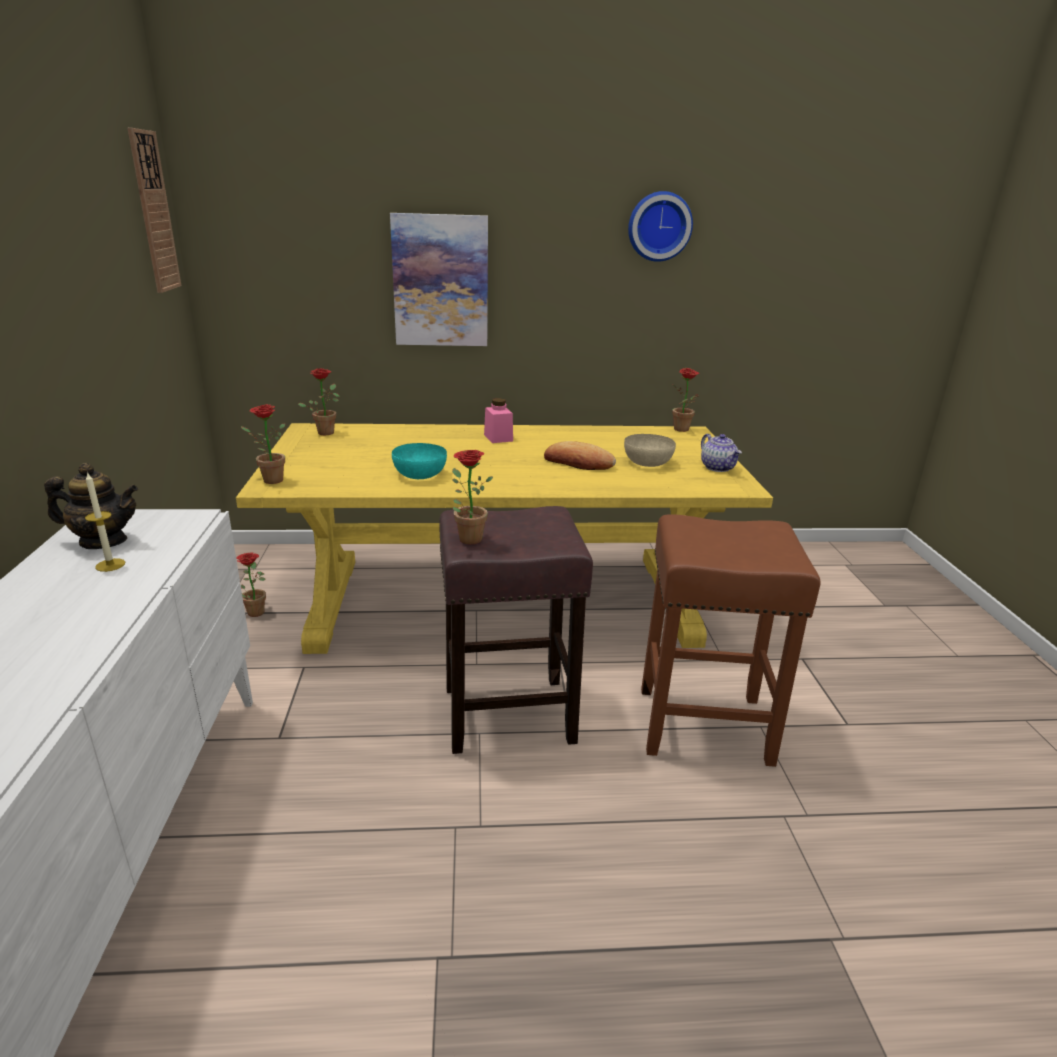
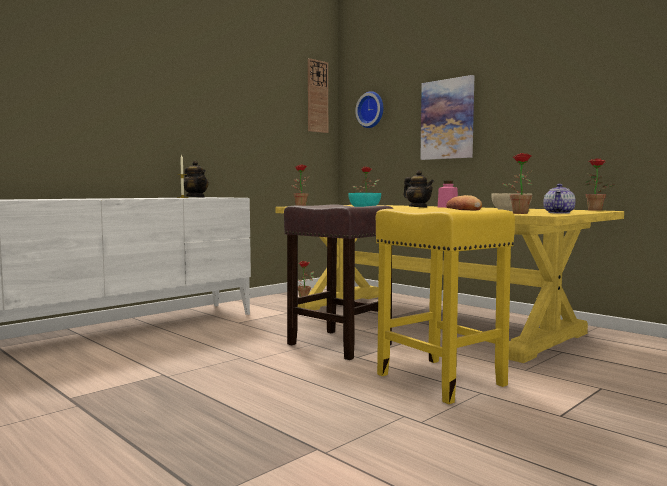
camera: 50 degrees right, 20 degrees down
potted plant [452,450,493,544] -> potted plant moved to [503,153,533,214]
wall clock [628,191,693,262] -> wall clock moved to [355,91,383,128]
brown stool [641,514,821,767] -> yellow stool [376,207,515,404]
none -> teapot [403,170,434,208]

